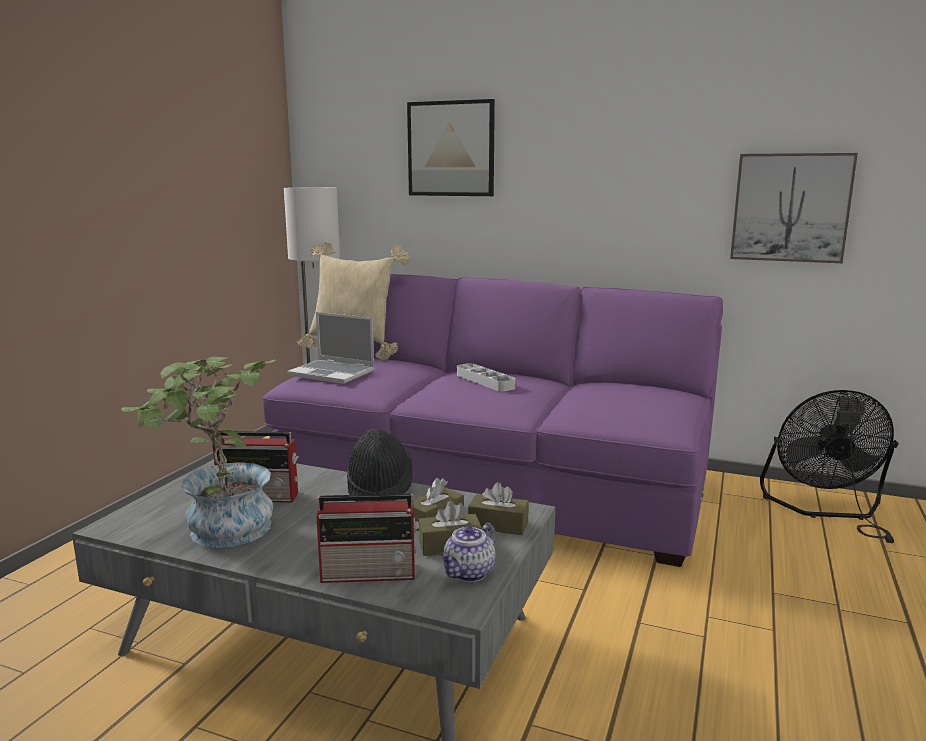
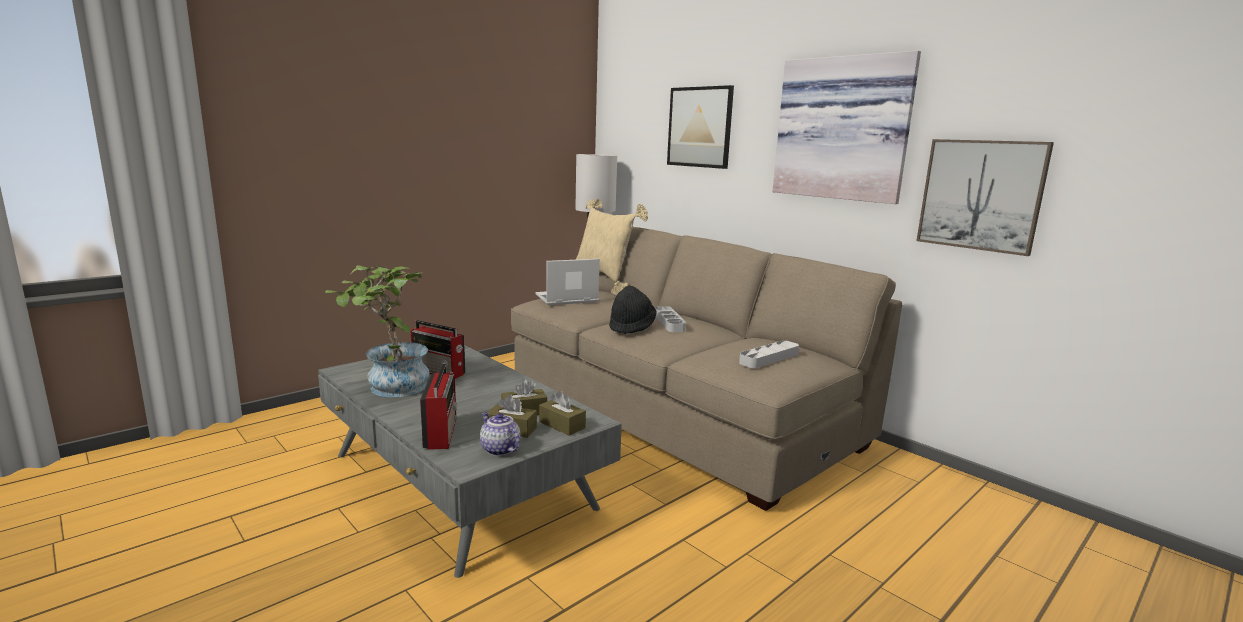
camera: 25 degrees right, 0 degrees up
purple sofa [262,274,723,567] -> beige sofa [511,227,902,511]
laptop [287,312,375,384] -> laptop turned 105 degrees clockwise [535,259,600,305]
radio [316,493,419,583] -> radio turned 120 degrees counterclockwise [420,364,457,450]
black hat [347,428,412,502] -> black hat moved to [609,285,656,334]
teapot [440,523,496,582] -> teapot turned 75 degrees clockwise [480,412,520,456]
black fan [760,390,898,543] -> none
none -> grey tray [739,340,799,368]
none -> picture [773,50,921,204]

